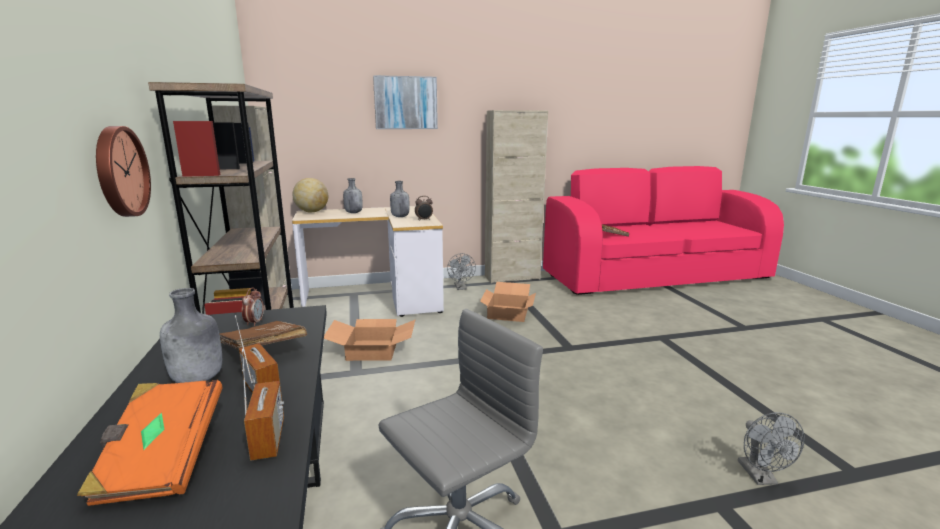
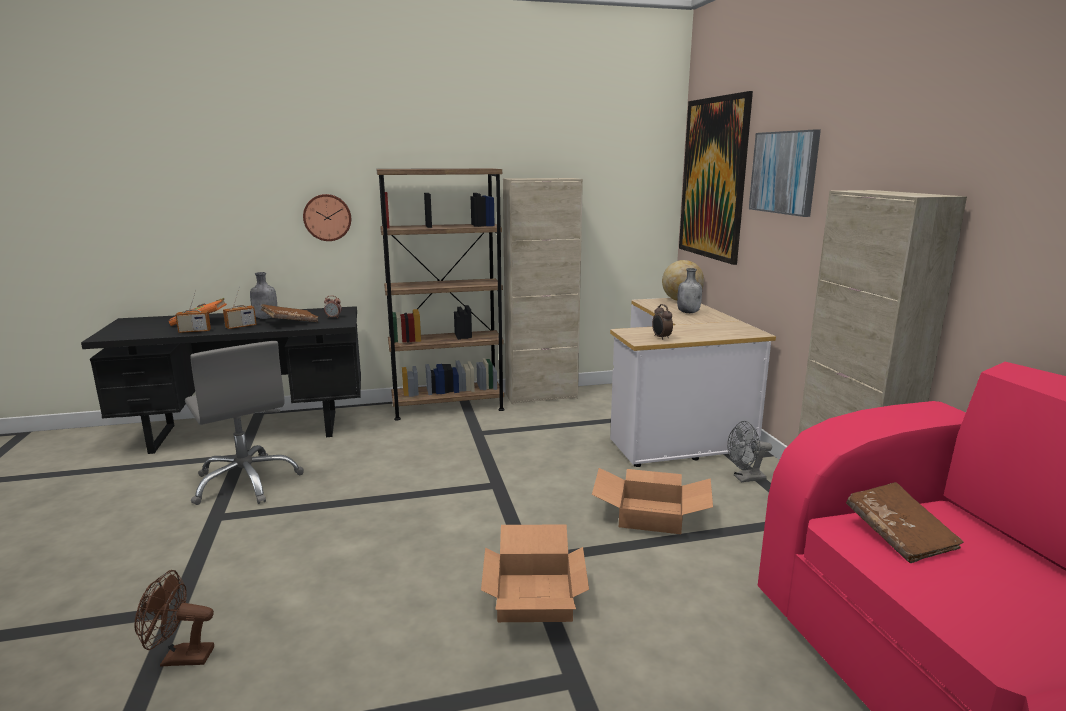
camera: 90 degrees right, 0 degrees up
cardboard box [324,319,416,361] -> cardboard box moved to [481,524,589,622]
grey bottle [390,181,410,217] -> none
grey fan [738,412,805,485] -> brown fan [134,570,214,666]
none -> picture [679,91,753,265]

